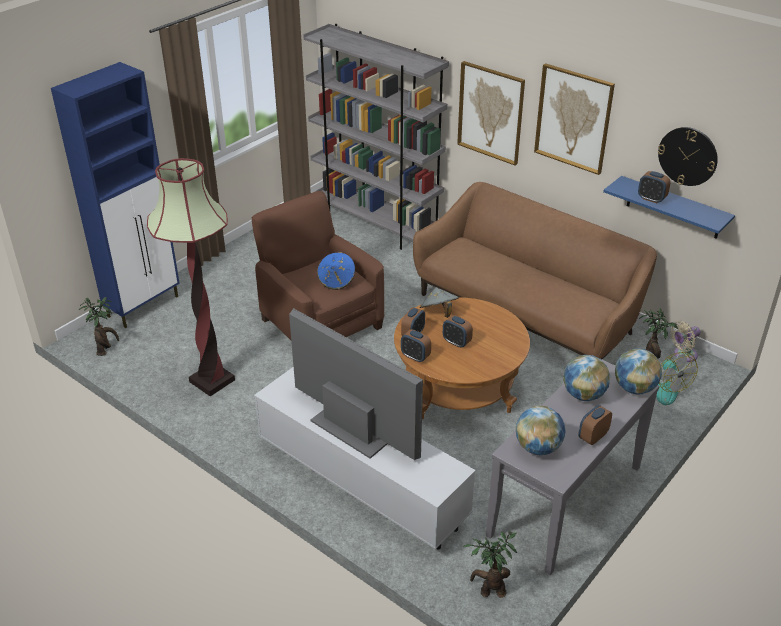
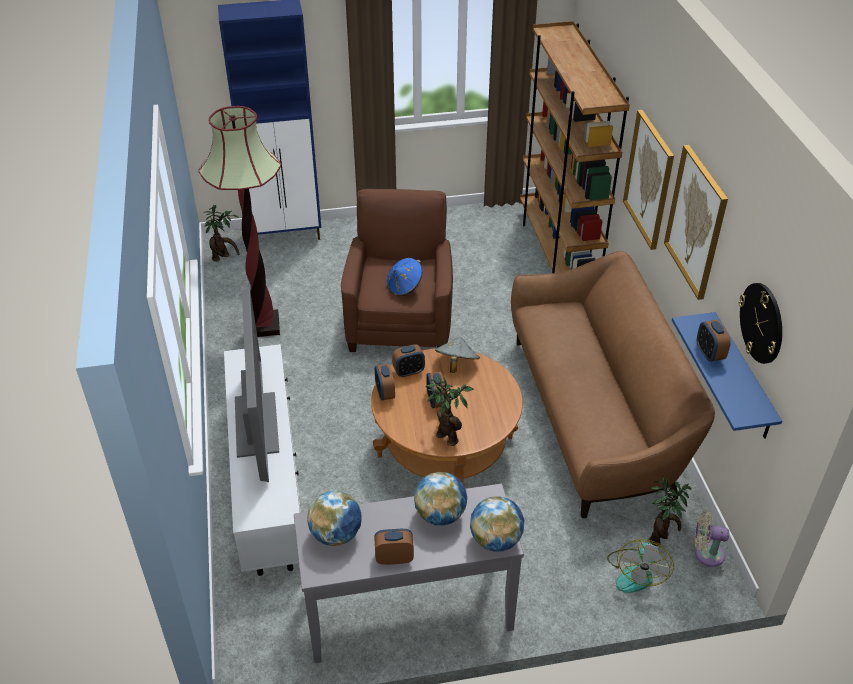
camera: 40 degrees right, 5 degrees up
grey bookcase [303,24,449,250] -> brown bookcase [520,21,630,273]
potted plant [463,531,517,598] -> potted plant moved to [425,375,474,446]

